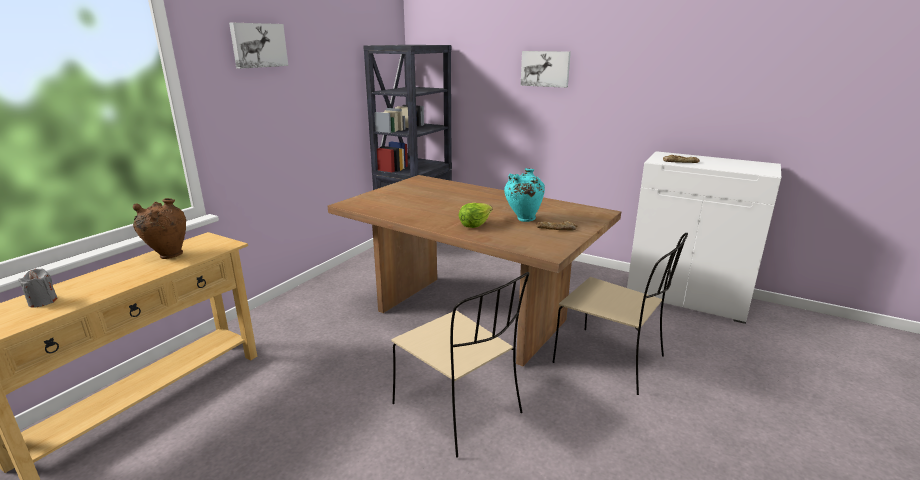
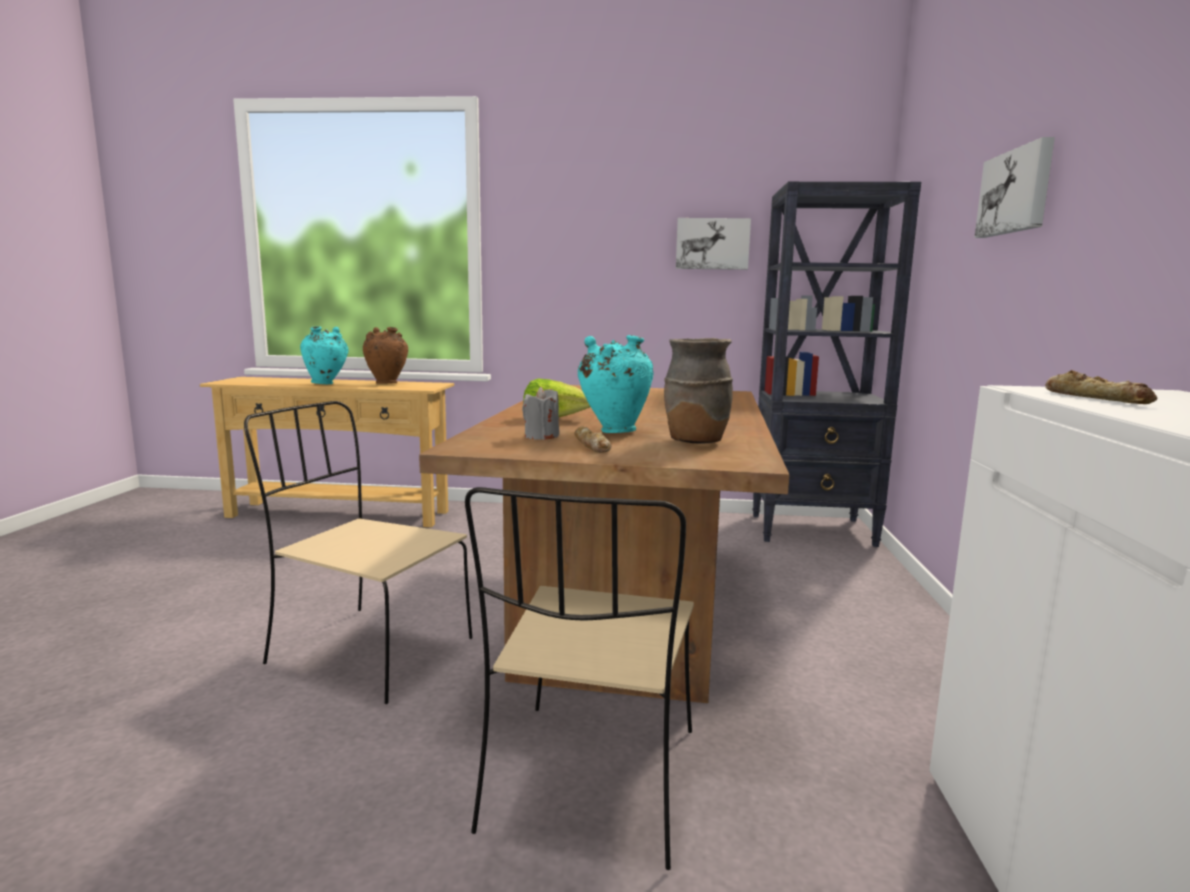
camera: 65 degrees right, 10 degrees down
grey candle [18,269,58,308] -> grey candle moved to [522,387,559,440]
picture [229,23,288,69] -> picture moved to [676,218,751,270]
beige chair [391,272,529,458] -> beige chair turned 90 degrees clockwise [244,401,472,704]
none -> turquoise vase [300,326,348,384]
none -> brown vase [664,338,733,444]

